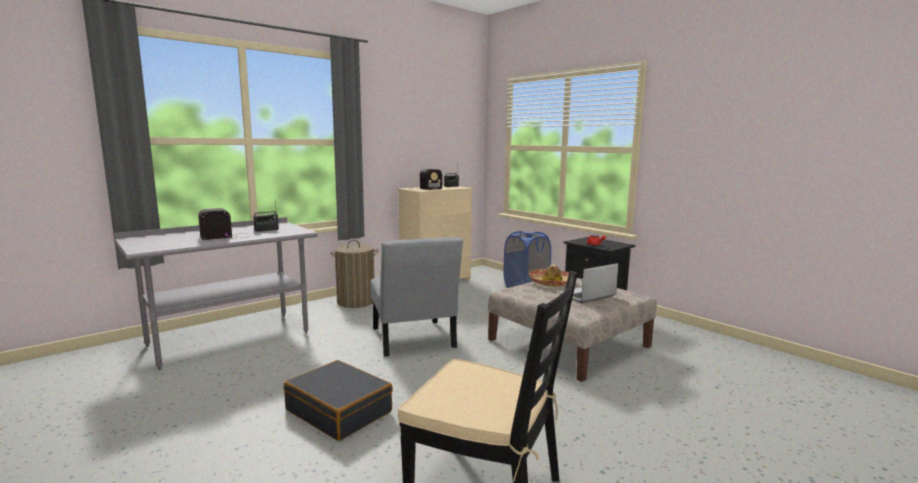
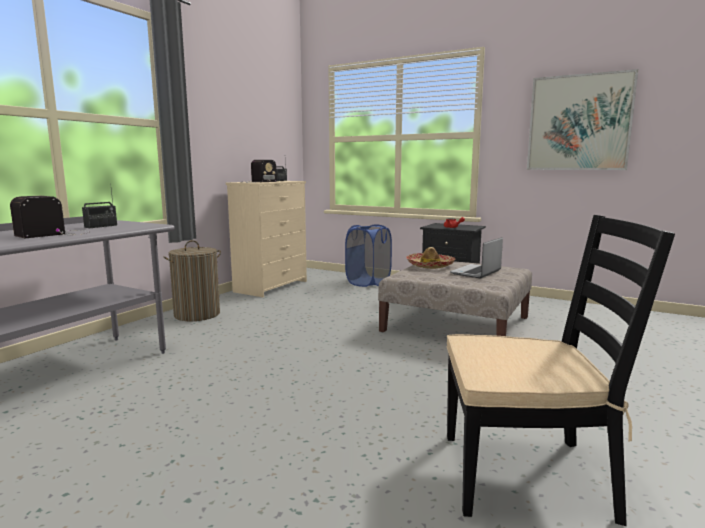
camera: 20 degrees left, 0 degrees up
black suitcase [284,360,393,441] -> none
grey chair [371,237,463,357] -> none
none -> picture [527,69,638,170]

